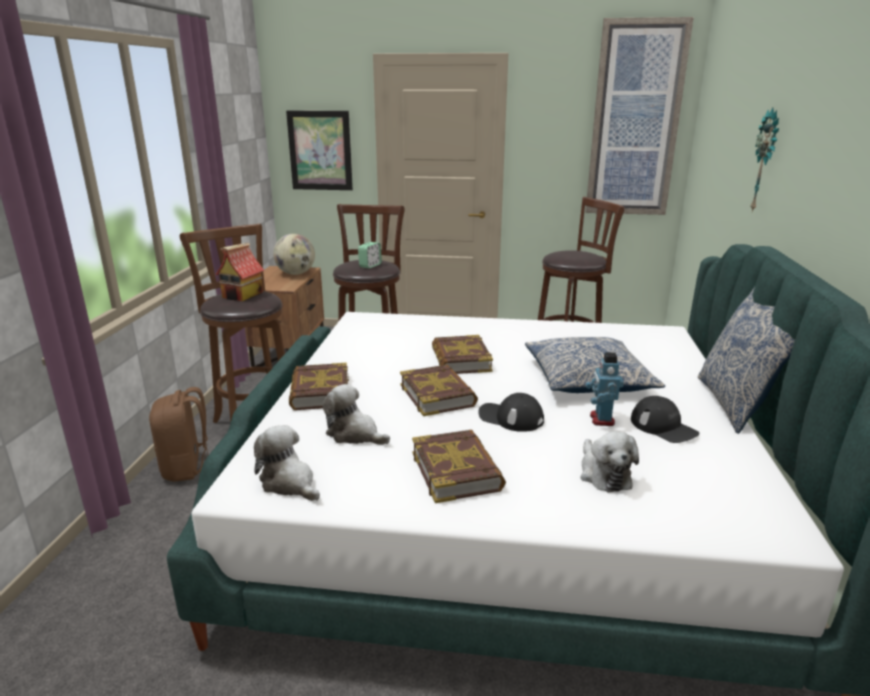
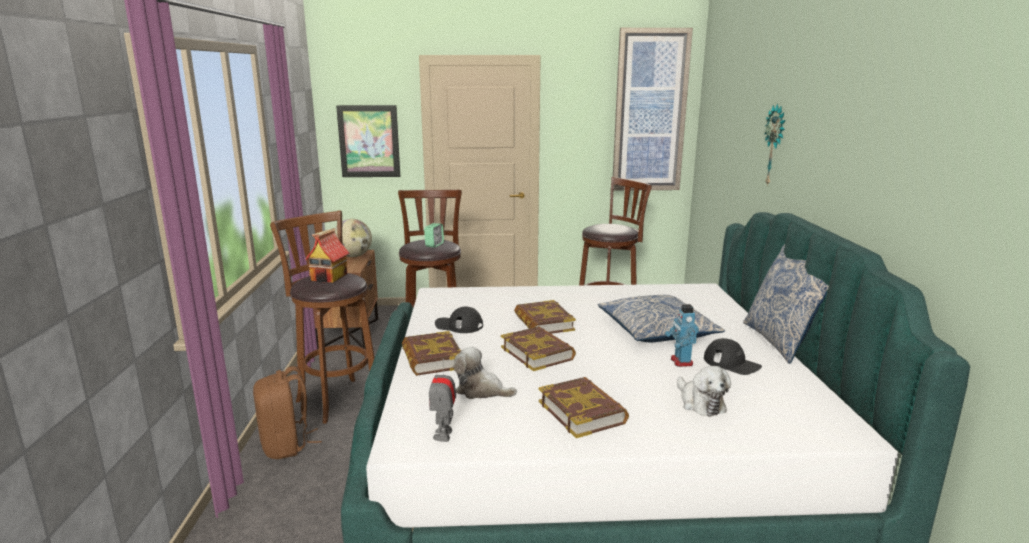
camera: 10 degrees left, 5 degrees down
plush toy [254,425,320,501] -> toy robot [429,359,456,442]
black cap [478,393,544,432] -> black cap moved to [435,307,483,333]

